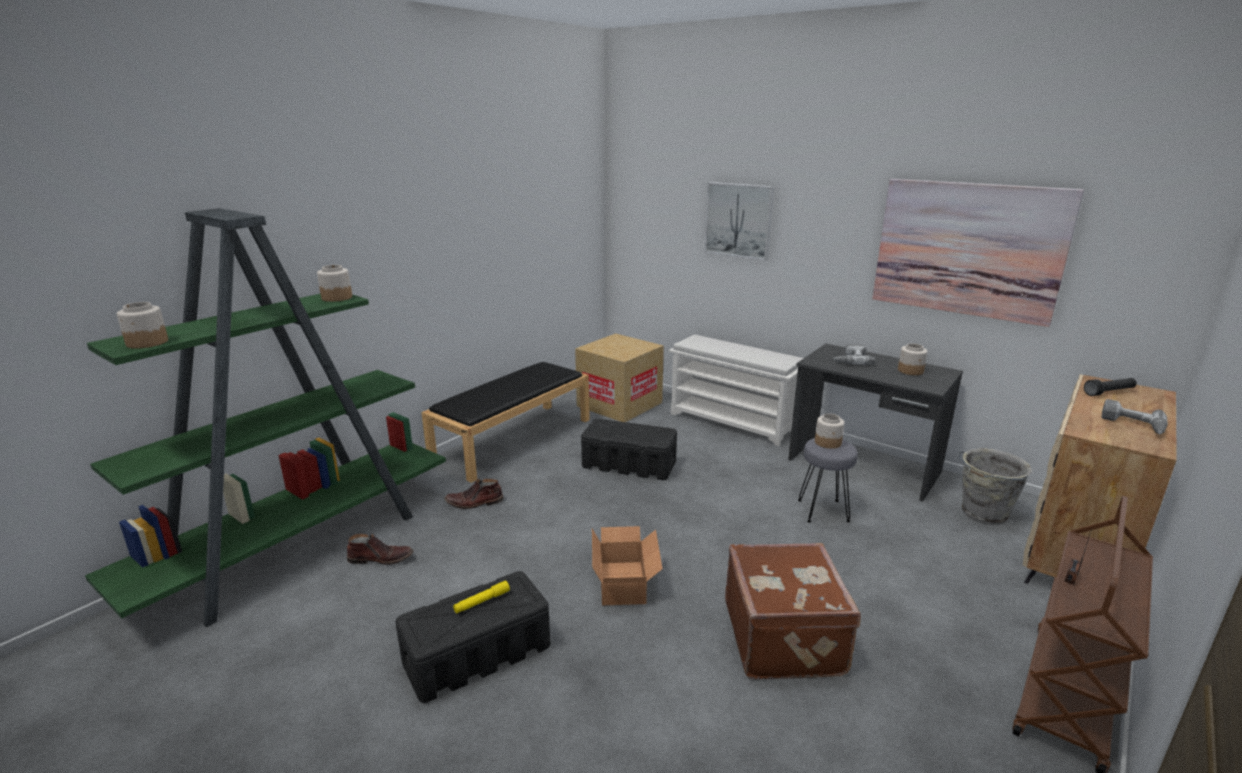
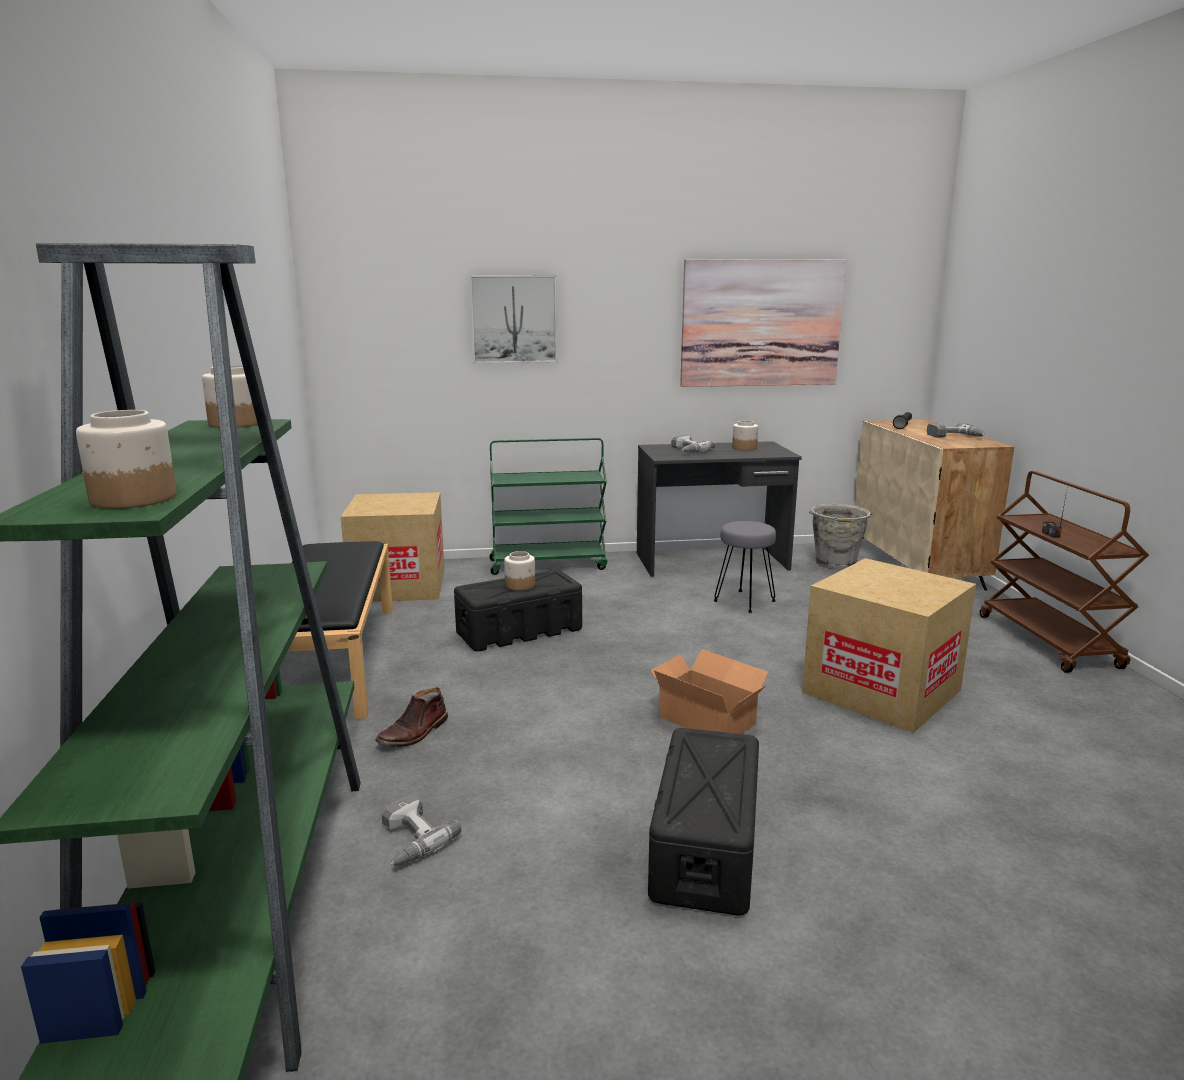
camera: 45 degrees left, 5 degrees down
brown boot [347,534,414,565] -> power drill [382,795,461,866]
yellow flashlight [453,580,510,613] -> none
white shoe rack [669,335,803,446] -> green cart [490,438,607,575]
brown suitcase [725,543,861,679] -> cardboard box [802,558,976,733]
jar [815,413,845,449] -> jar moved to [504,551,535,591]

